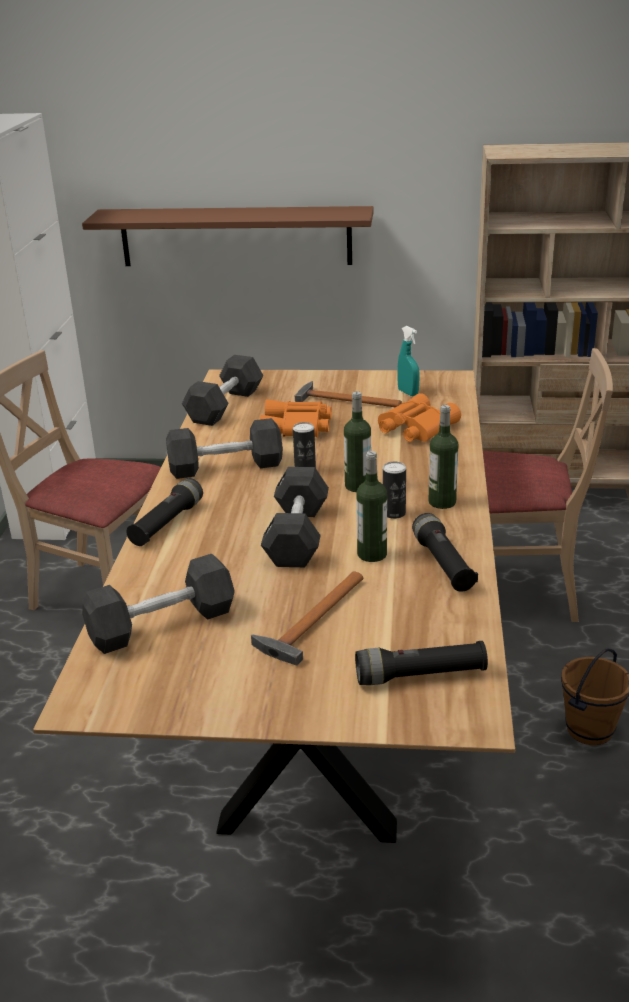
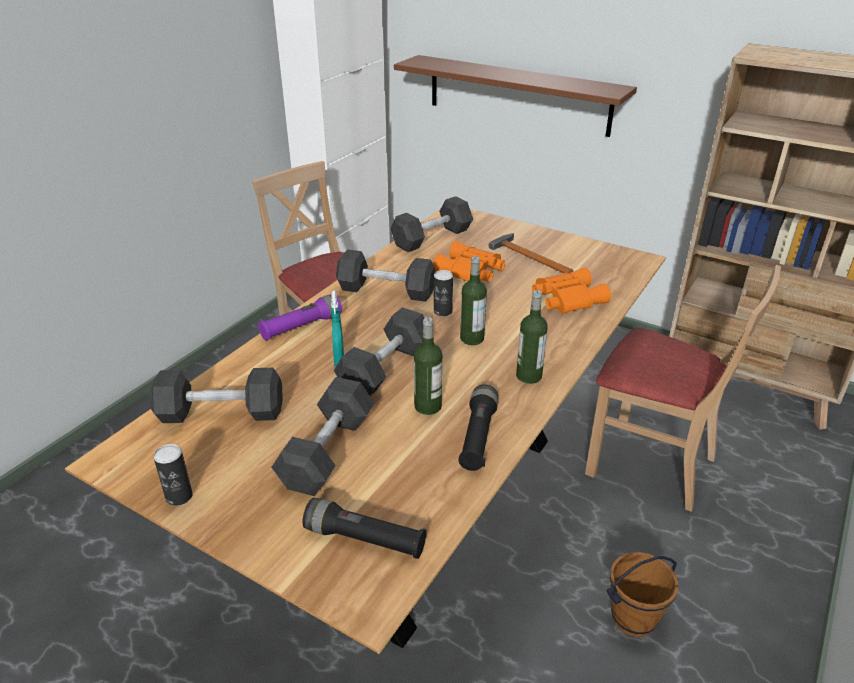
camera: 25 degrees right, 5 degrees up
black flashlight [126,478,203,546] -> purple flashlight [258,294,342,340]
hammer [251,572,363,666] -> black dumbbell [271,377,374,496]
can [383,461,406,519] -> can moved to [153,444,193,506]
turquoise spray bottle [397,326,420,396] -> turquoise spray bottle moved to [331,291,344,366]

